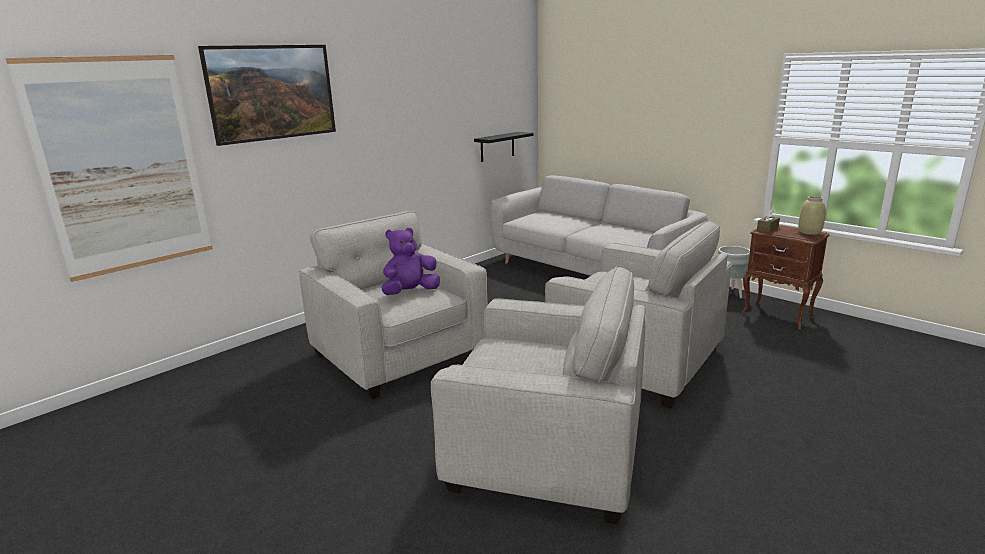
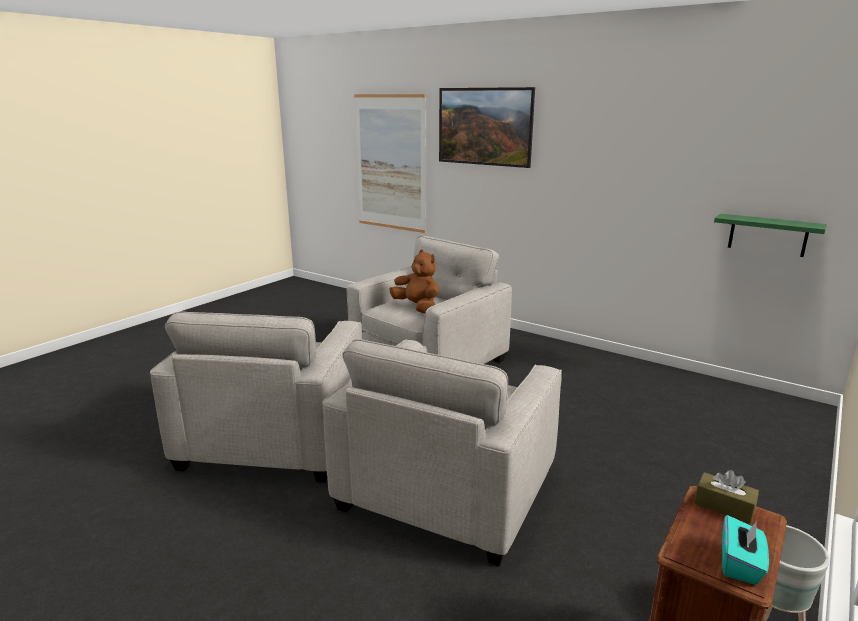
camera: 80 degrees right, 0 degrees up
purple plush toy [381,228,440,295] -> brown plush toy [390,250,439,313]
black shelf [474,132,533,162] -> green shelf [714,214,827,257]
grey sofa [490,176,708,276] -> none
beige vase [798,196,826,235] -> turquoise tissue box [722,515,769,585]

